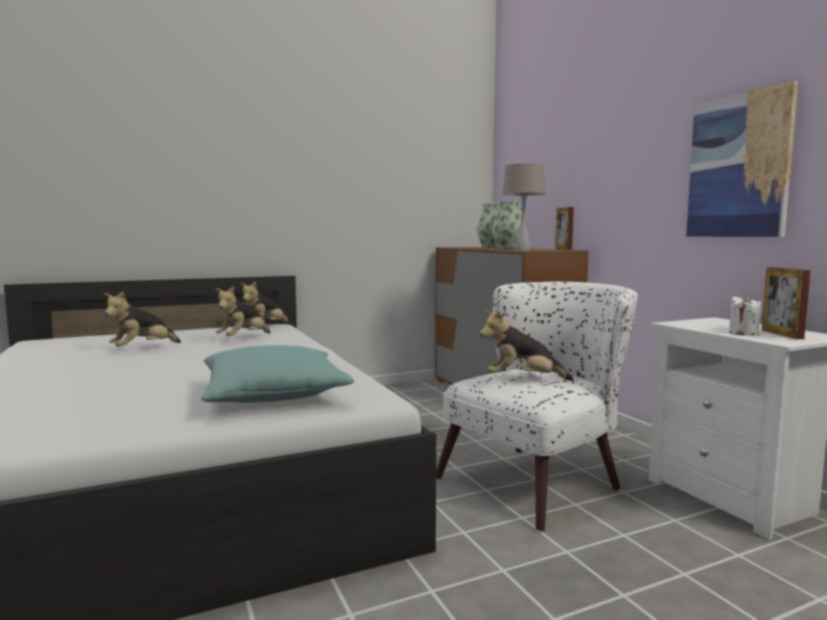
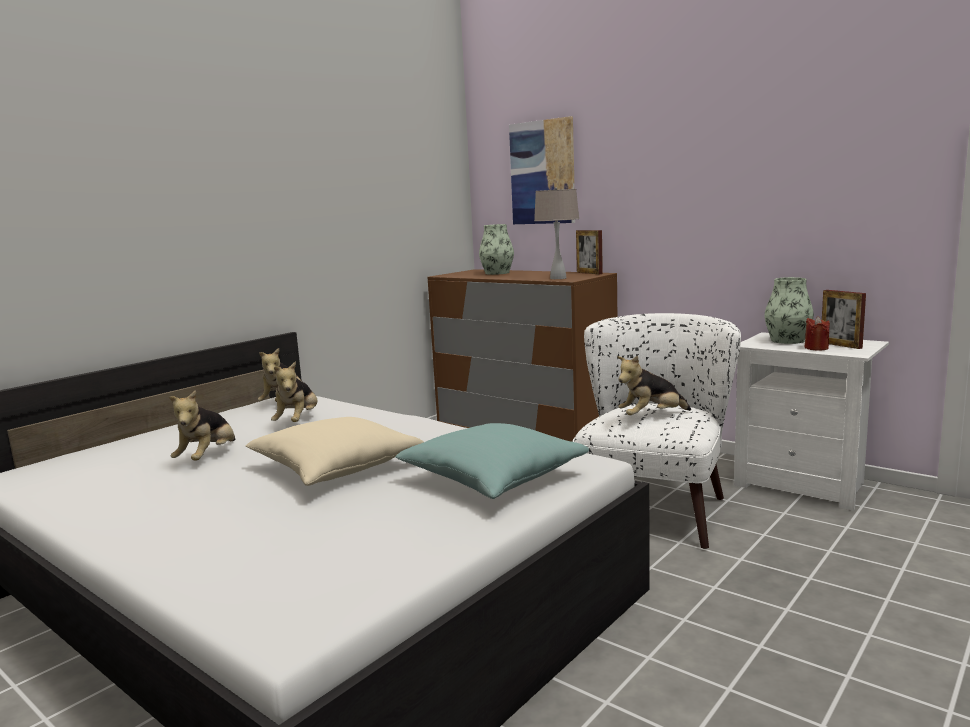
camera: 25 degrees left, 5 degrees up
vase [492,201,526,249] -> vase moved to [764,277,814,344]
picture [686,81,798,237] -> picture moved to [509,116,575,224]
white candle [729,295,761,336] -> red candle [804,316,830,351]
none -> beige pillow [246,417,423,486]

